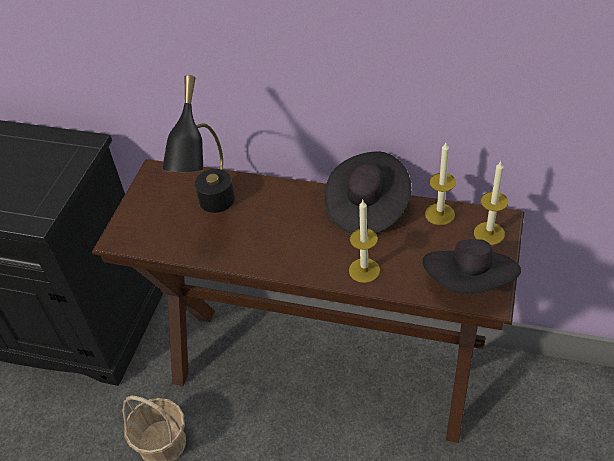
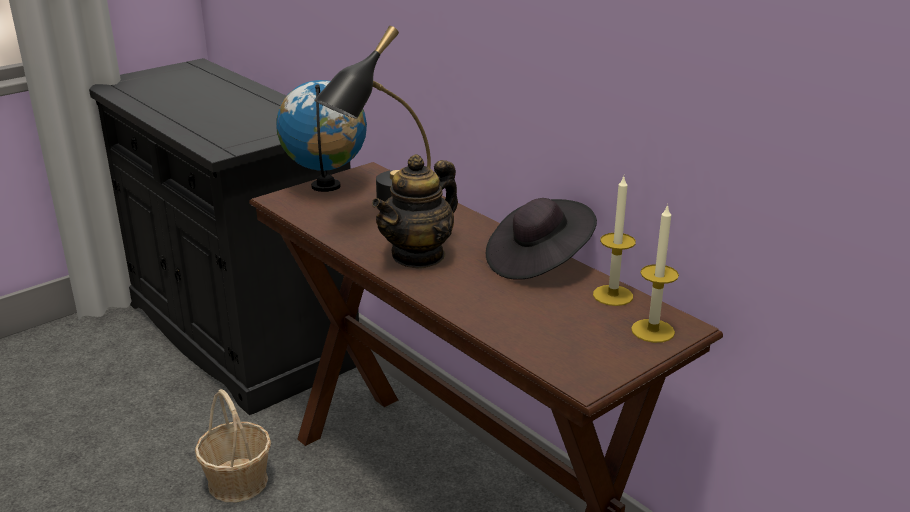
camera: 30 degrees right, 20 degrees down
candle [349,200,380,283] -> none
black hat [422,239,521,295] -> none
none -> globe [276,80,367,192]
none -> teapot [372,154,458,269]

